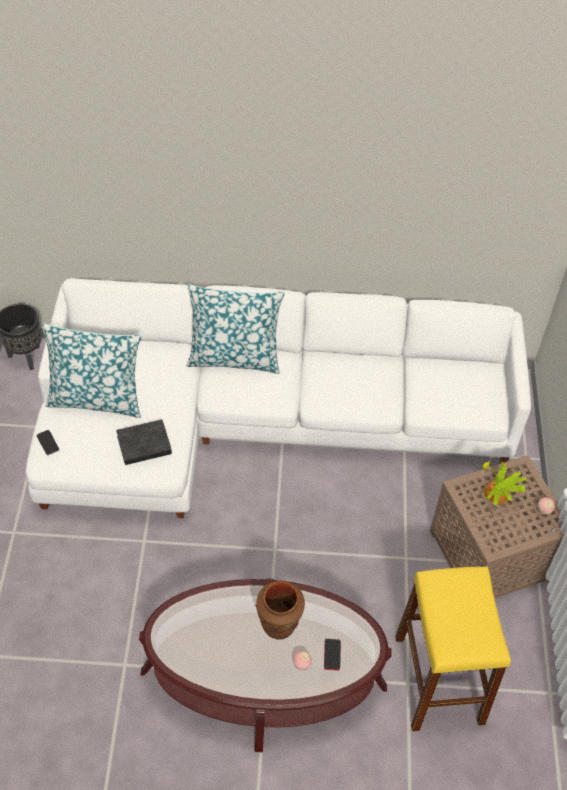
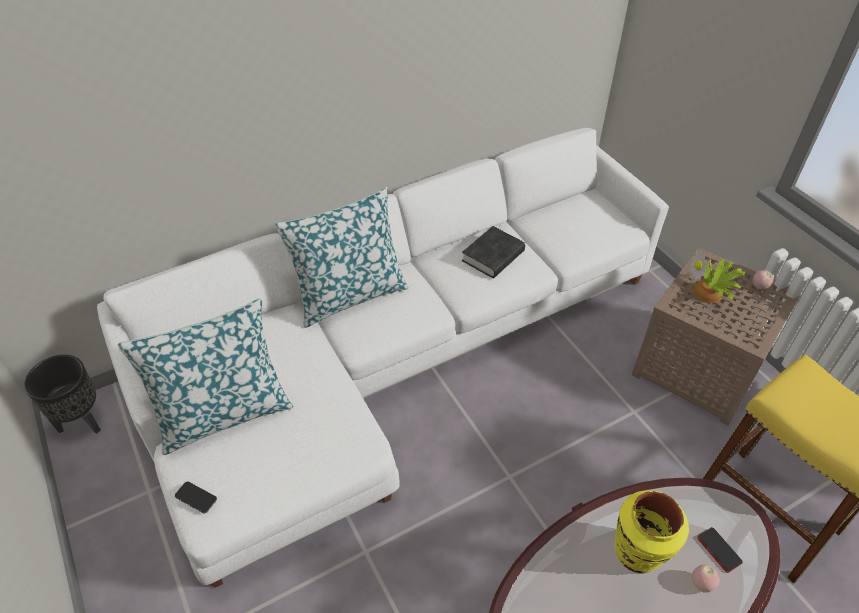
camera: 30 degrees left, 5 degrees down
black book [116,419,172,465] -> black book moved to [462,226,525,278]
brown vase [256,580,305,640] -> yellow vase [615,490,689,573]

